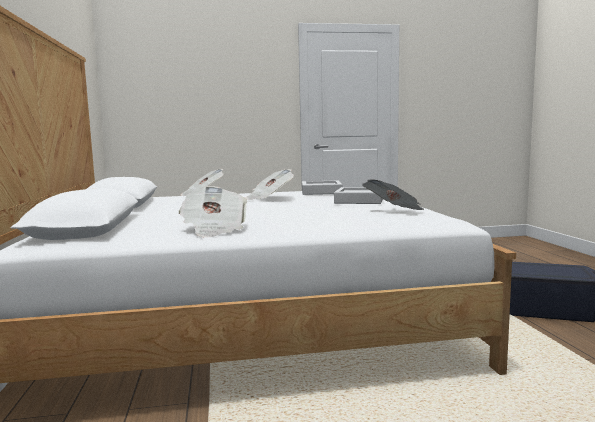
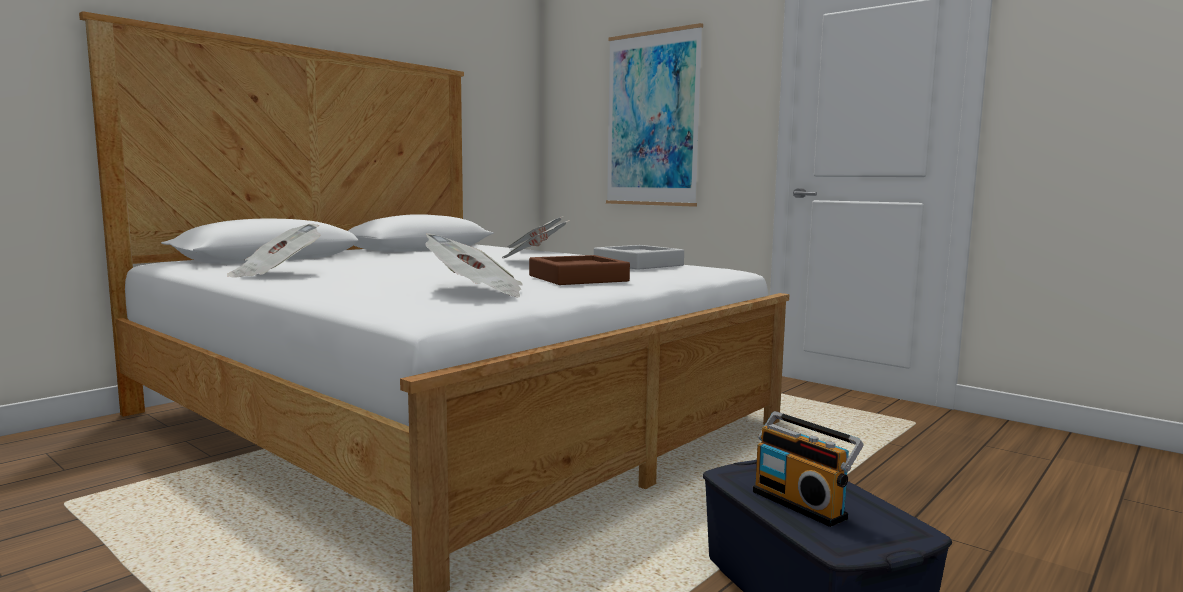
camera: 50 degrees right, 0 degrees up
grey tray [334,187,383,204] -> brown tray [529,255,630,285]
none -> picture [606,23,703,207]
none -> radio [753,411,864,527]

